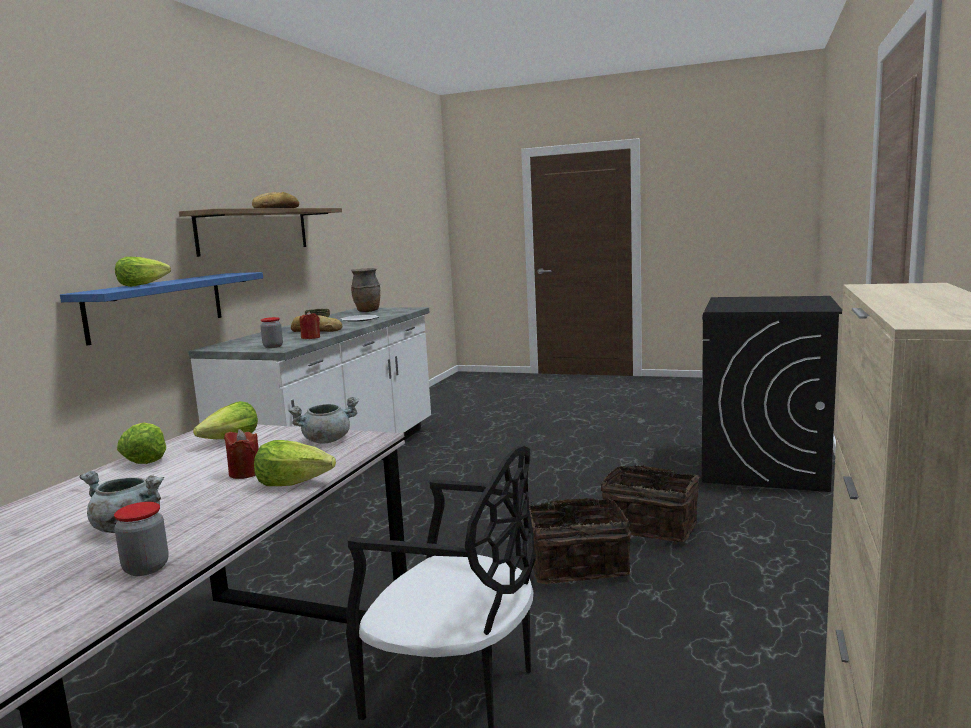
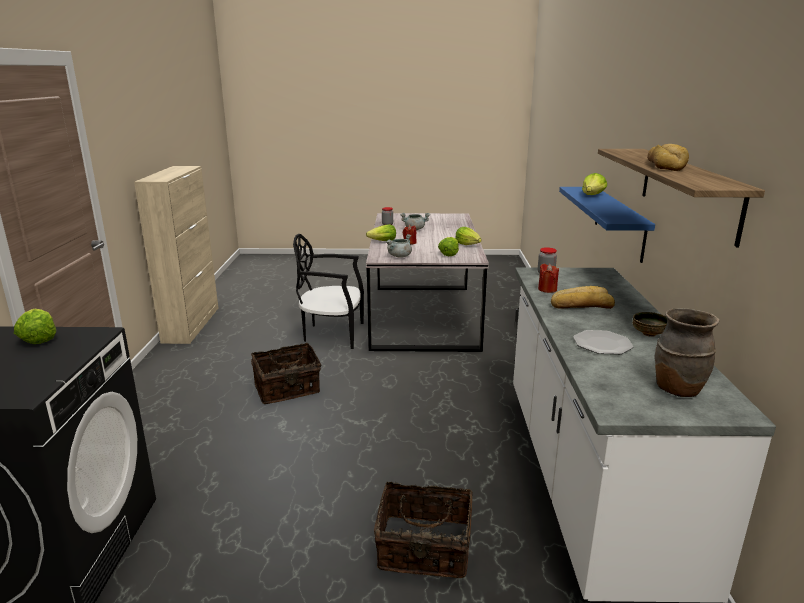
camera: 160 degrees right, 10 degrees up
basket [600,464,699,542] -> basket moved to [374,482,473,578]
none -> lettuce [14,309,56,344]

